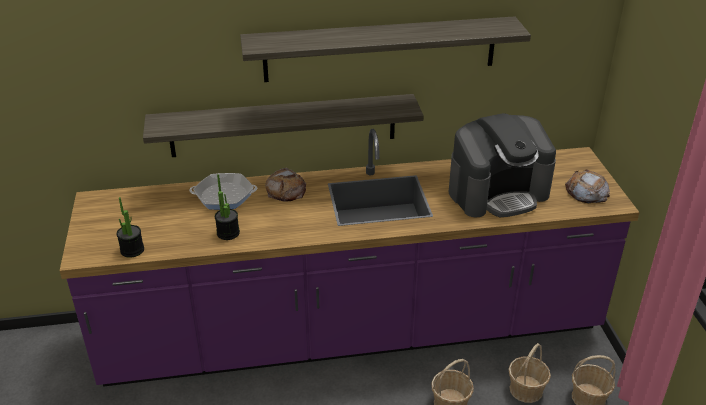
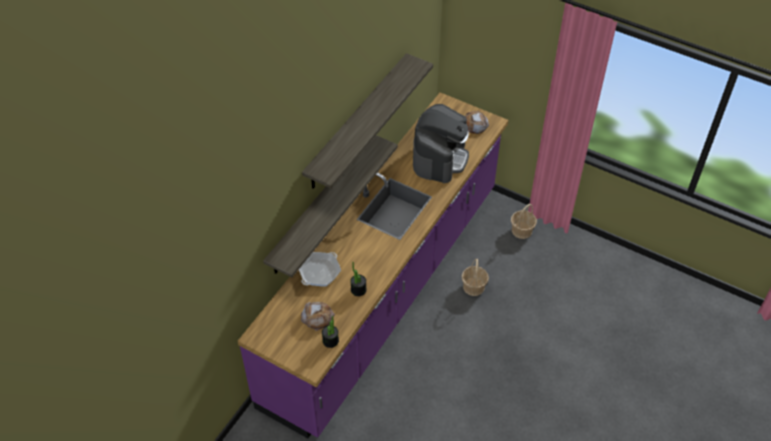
camera: 50 degrees left, 15 degrees up
bread [265,168,306,202] -> bread moved to [301,302,335,331]
basket [508,343,551,403] -> none

